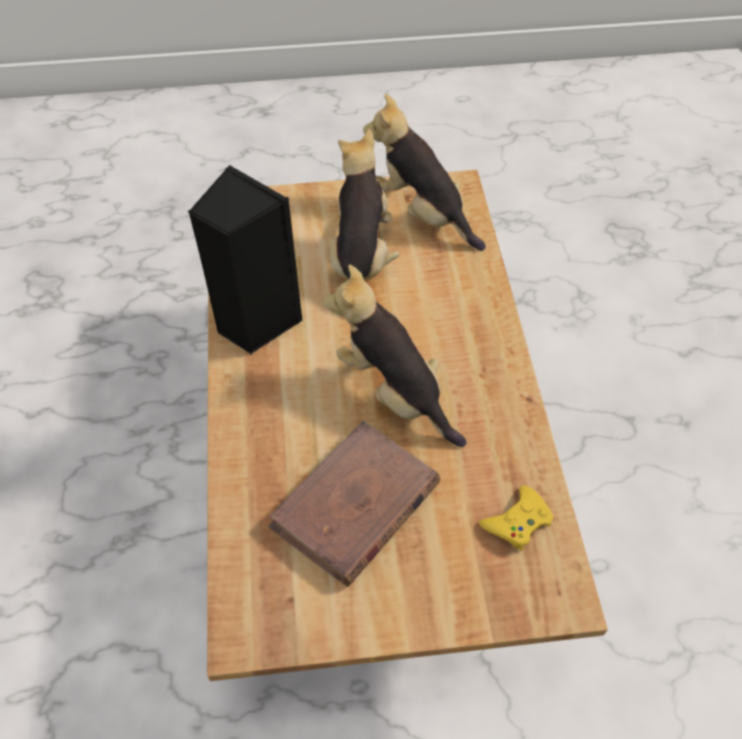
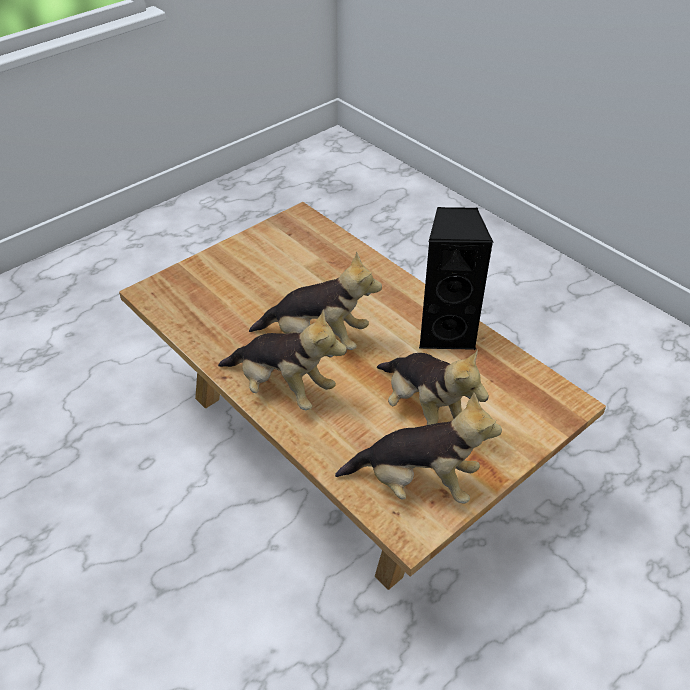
camera: 145 degrees right, 10 degrees down
brown book [269,420,440,587] -> none
yellow game controller [479,486,553,551] -> none
none -> plush toy [218,309,347,410]

